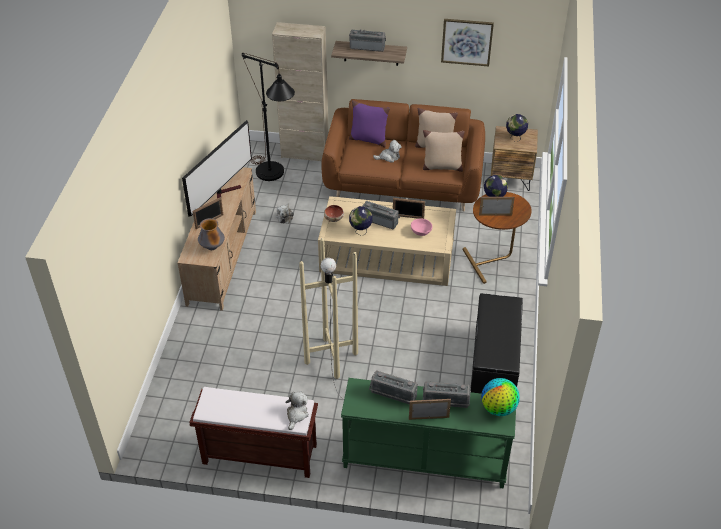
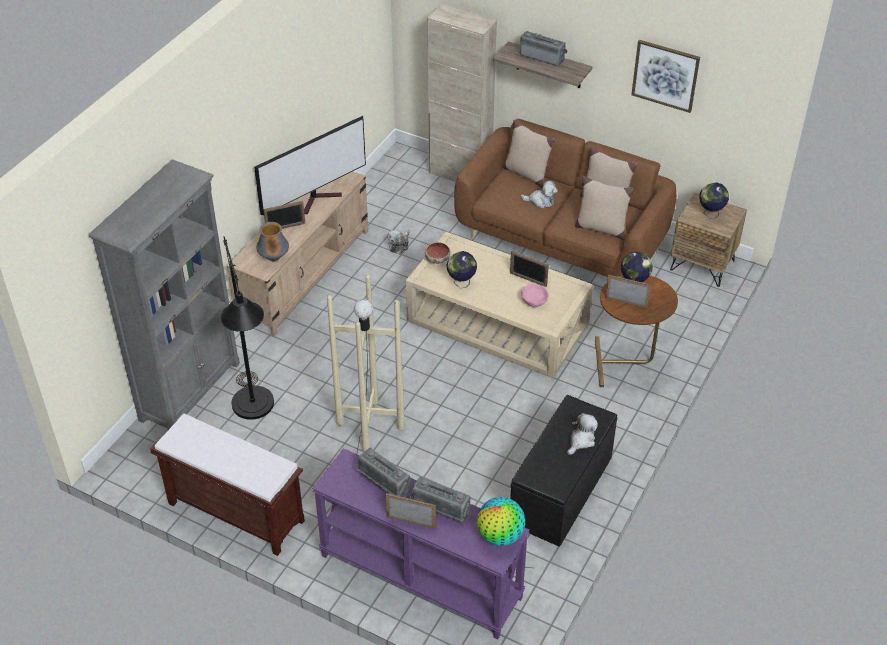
camera: 20 degrees right, 0 degrees up
black floor lamp [242,53,295,181] -> black floor lamp moved to [221,236,274,420]
plush toy [285,391,309,430] -> plush toy moved to [567,413,598,455]
green console table [341,378,516,489] -> purple console table [312,448,530,639]
purple pillow [349,100,390,148] -> beige pillow [503,120,555,188]
radio [363,201,400,229] -> none
none -> grey bookcase [89,159,240,430]

